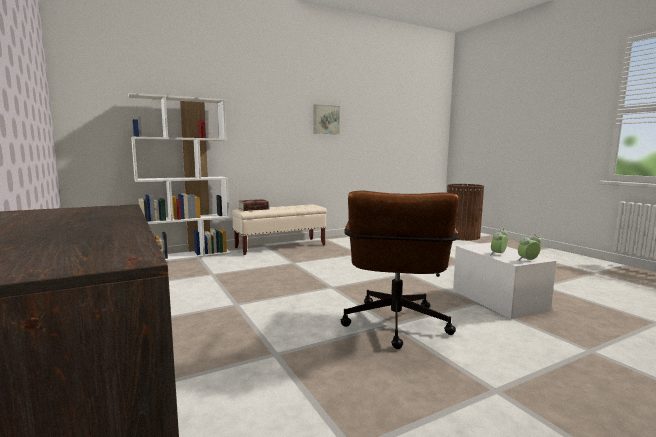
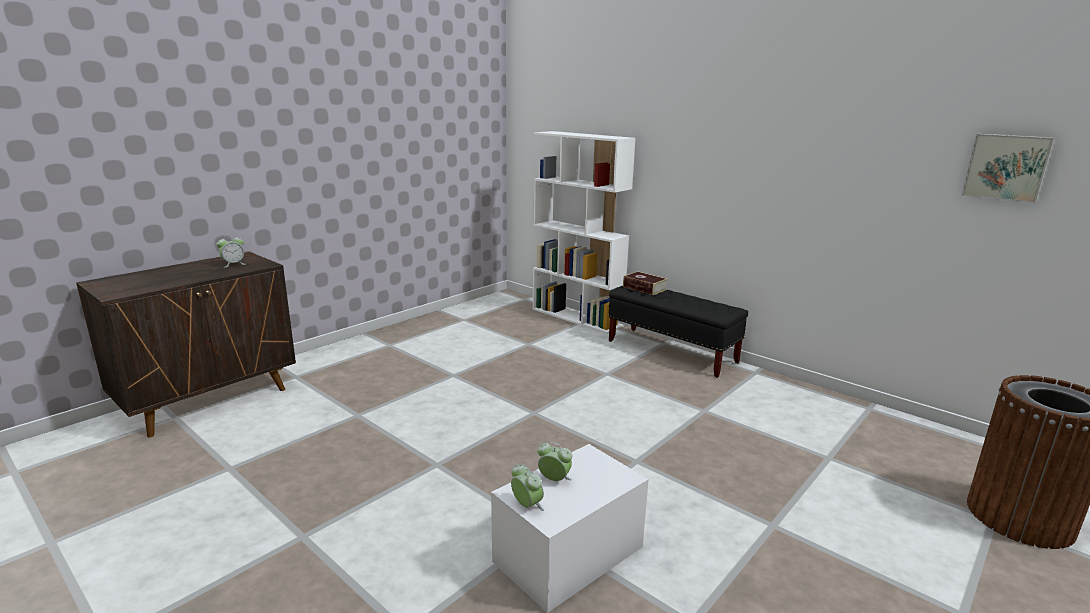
camera: 70 degrees right, 10 degrees up
beige bench [232,204,327,255] -> black bench [608,286,748,378]
picture [314,104,340,134] -> picture moved to [962,134,1055,203]
brown office chair [340,191,459,349] -> none
none -> alarm clock [216,234,245,268]

